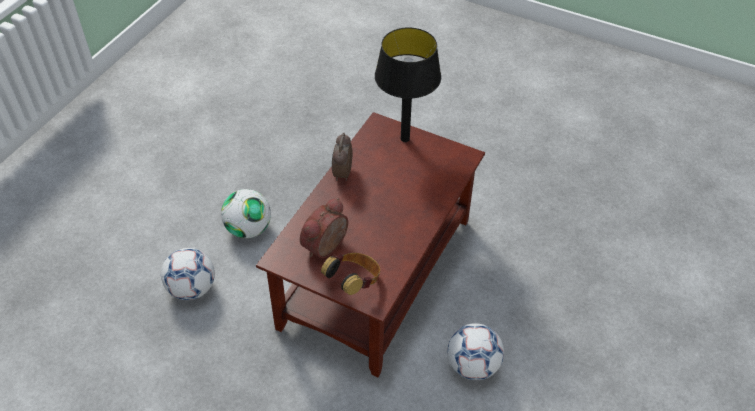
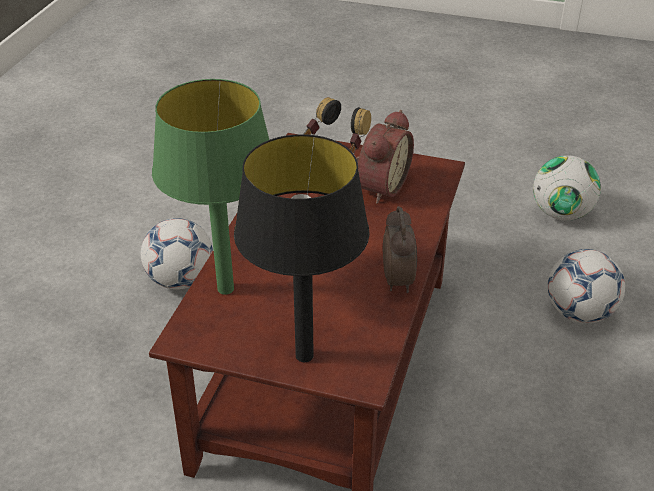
camera: 170 degrees right, 10 degrees down
football [221,189,271,238] -> football moved to [533,155,601,221]
none -> green table lamp [152,79,269,295]

